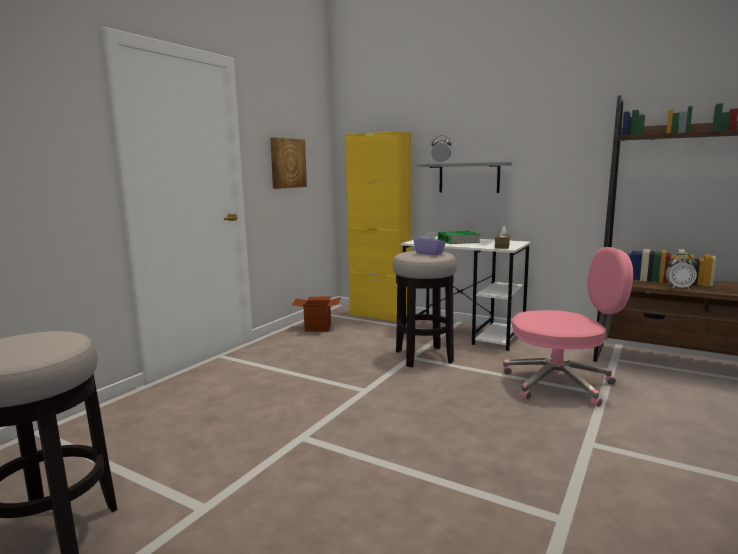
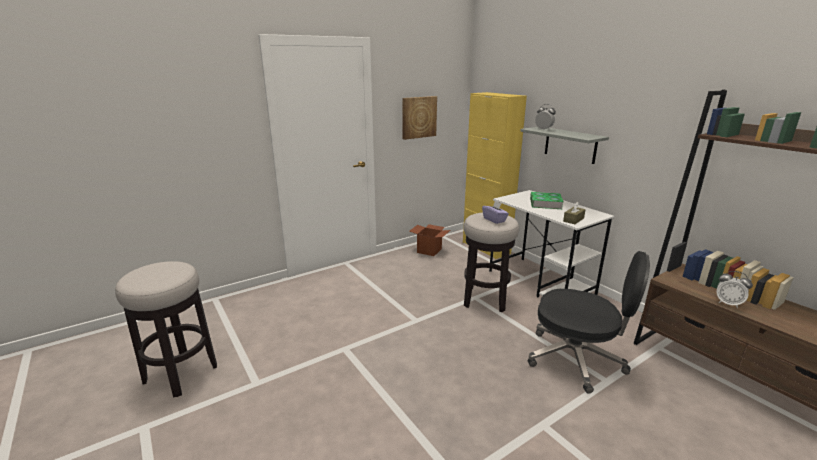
camera: 25 degrees right, 10 degrees up
pink office chair [503,247,633,407] -> black office chair [528,251,650,394]

